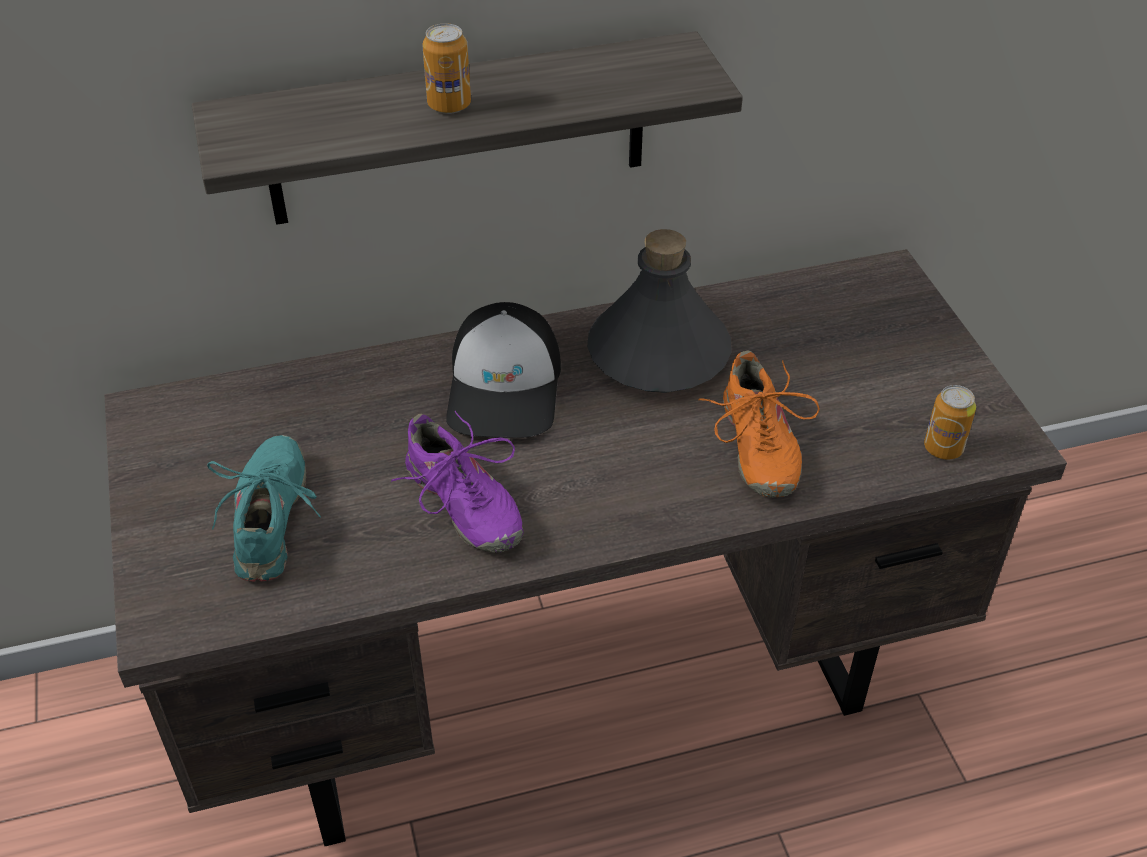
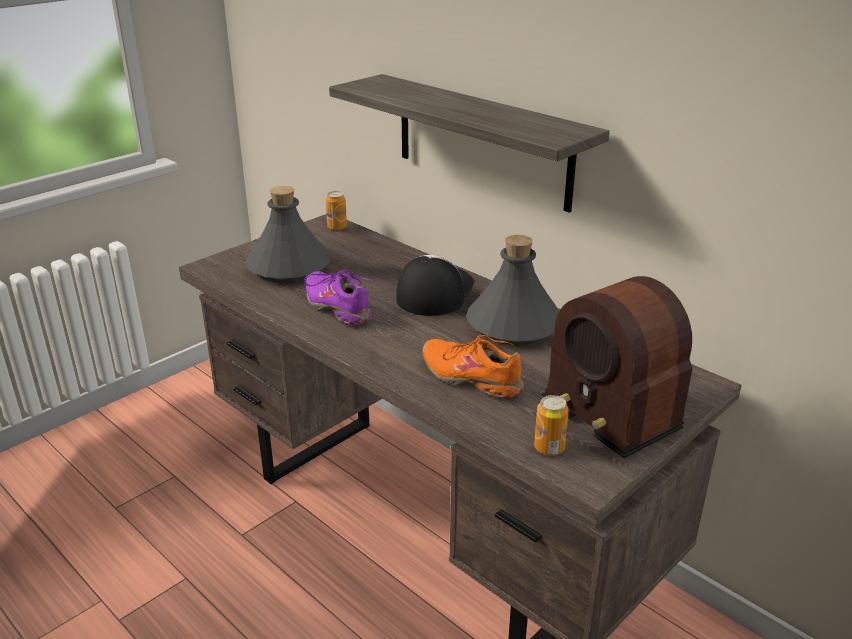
camera: 60 degrees right, 15 degrees down
turquoise shoe [207,435,321,582] -> grey bottle [245,186,331,283]
purple shoe [391,411,523,553] -> purple shoe turned 120 degrees clockwise [304,270,376,325]
can [423,23,471,114] -> can moved to [326,191,347,231]
cap [446,302,561,438] -> cap turned 135 degrees clockwise [396,255,474,316]
orange shoe [699,350,820,498] -> orange shoe turned 75 degrees clockwise [423,335,524,398]
none -> radio [542,276,693,458]

